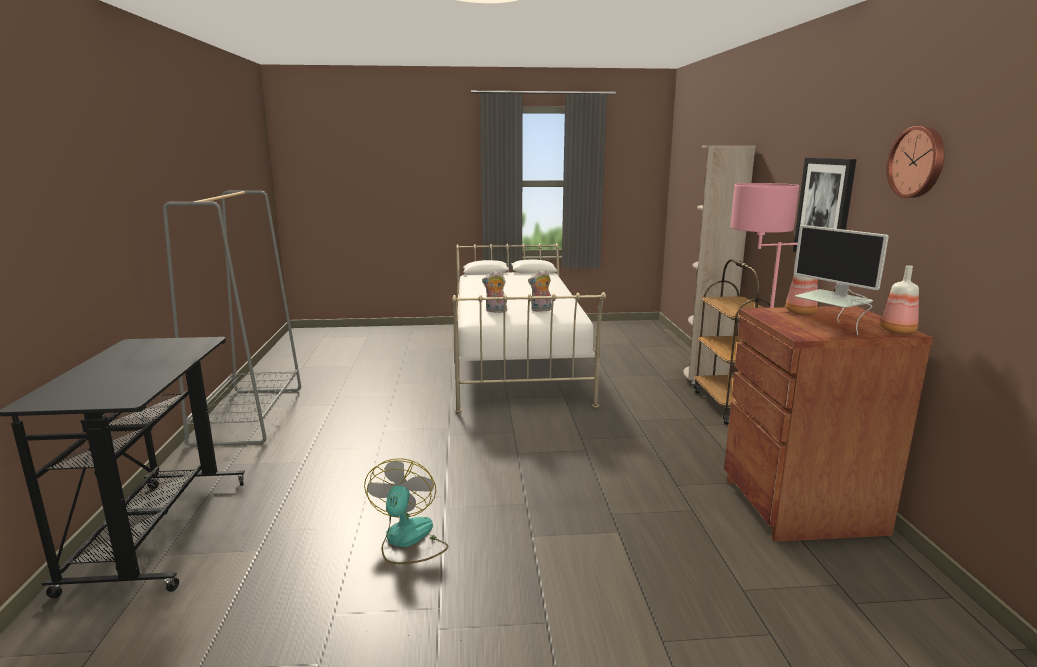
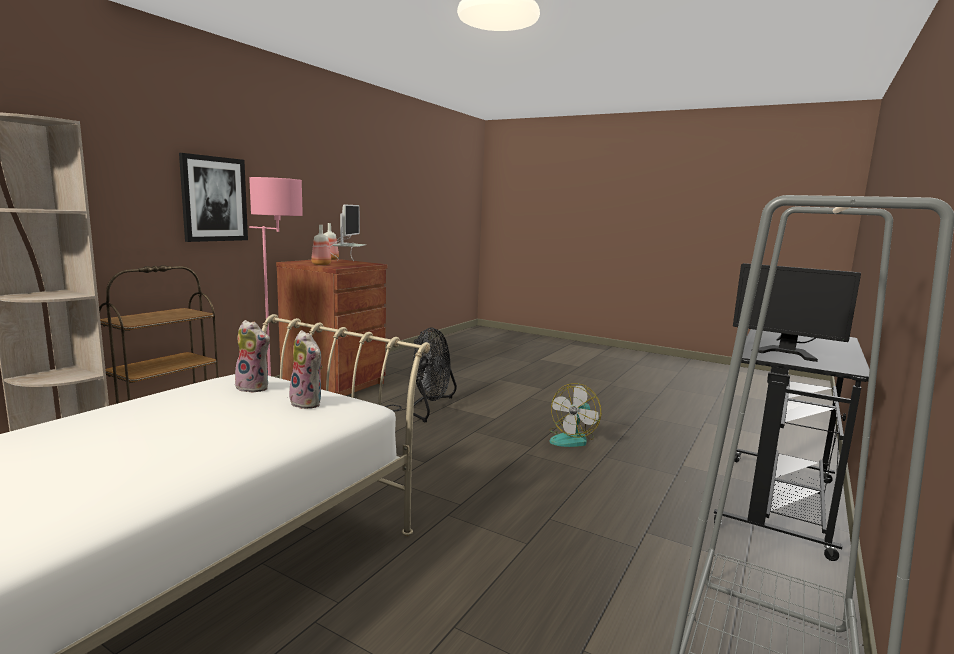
camera: 145 degrees left, 5 degrees down
wall clock [887,126,944,198] -> none
none -> black fan [385,327,457,423]
none -> monitor [733,263,861,362]

